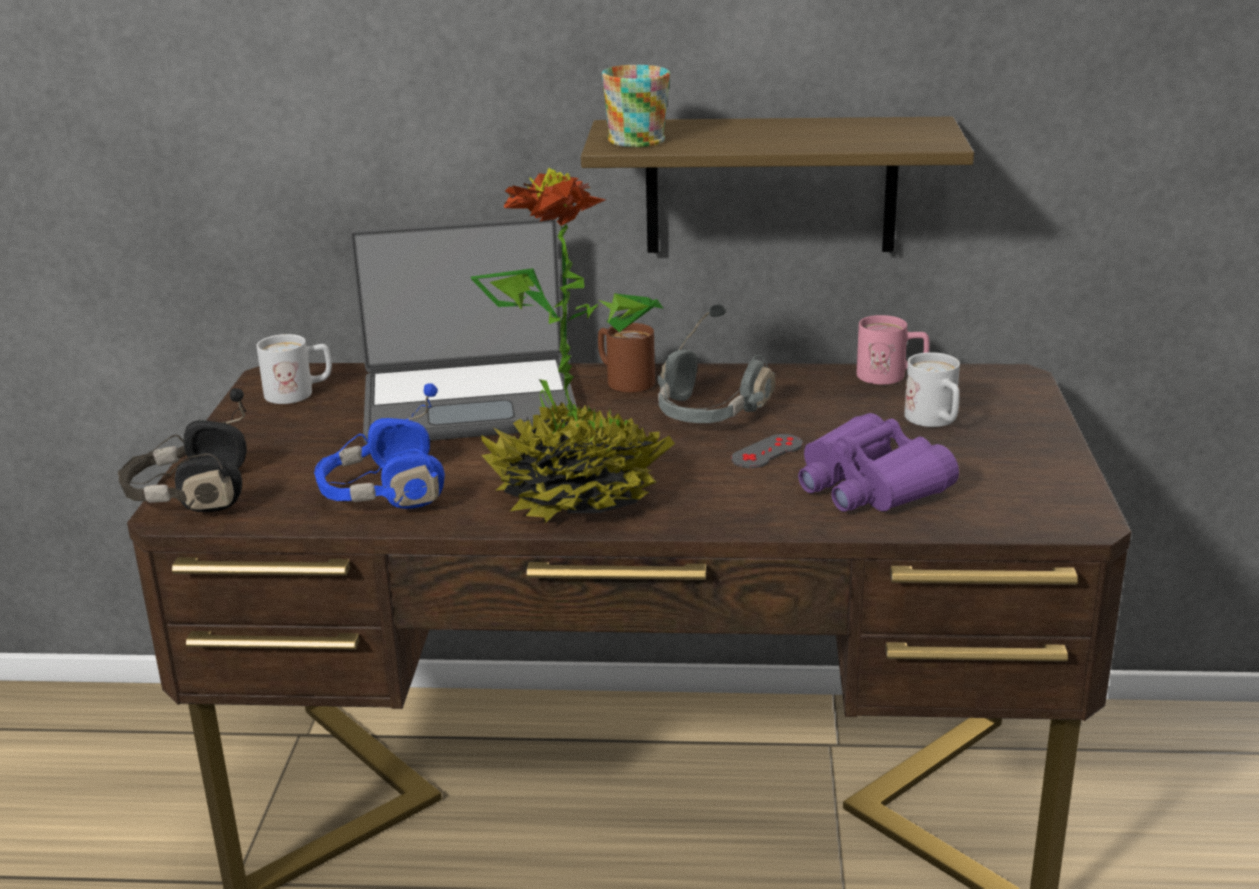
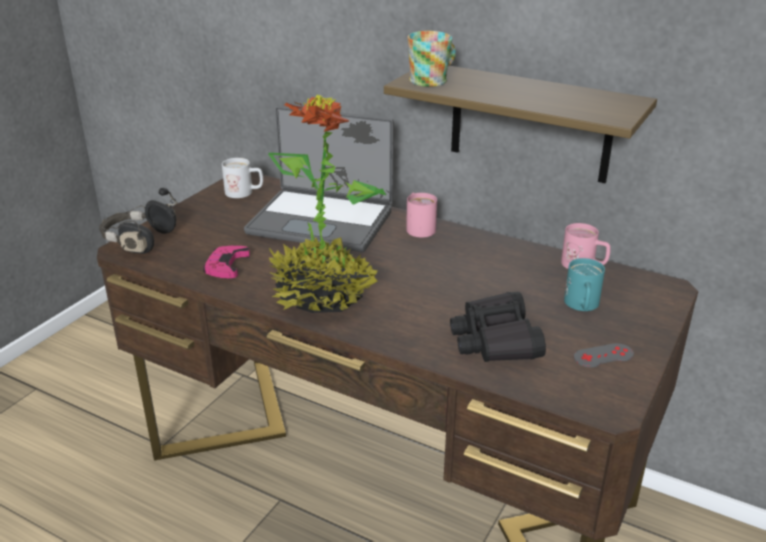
camera: 25 degrees right, 5 degrees up
blue headphones [314,383,445,509] -> pink game controller [203,245,250,278]
brown mug [598,323,655,392] -> pink mug [406,193,437,238]
grey headphones [657,304,775,423] -> none
grey game controller [731,434,803,468] -> grey game controller moved to [574,343,634,368]
purple binoculars [798,413,959,512] -> black binoculars [450,292,546,362]
white mug [904,352,960,427] -> turquoise mug [564,258,605,311]

